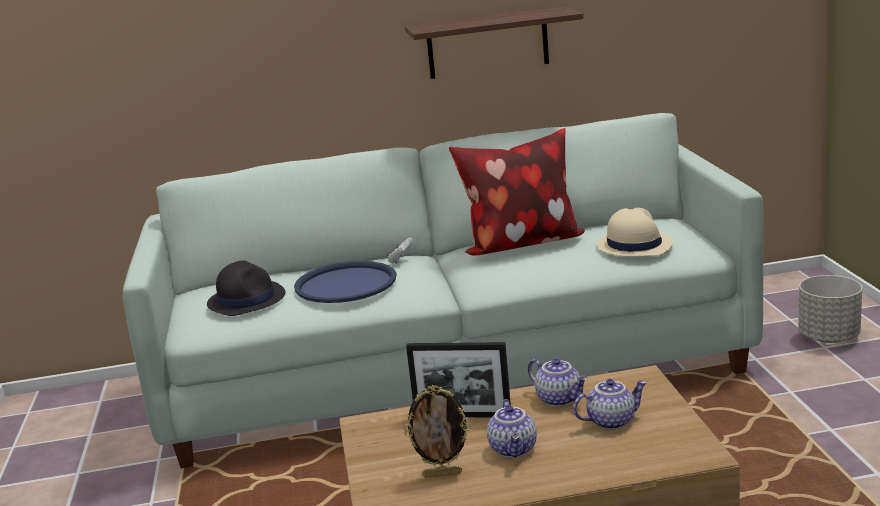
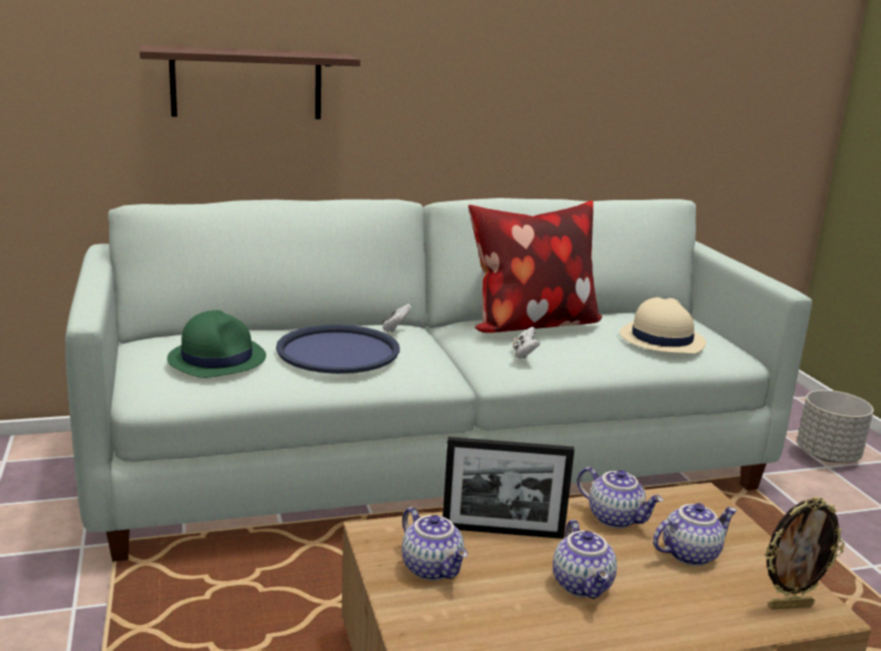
camera: 10 degrees left, 0 degrees up
black hat [207,260,286,316] -> green hat [167,310,266,378]
picture frame [404,385,471,478] -> picture frame moved to [765,497,845,609]
shelf [405,6,583,79] -> shelf moved to [140,45,360,119]
none -> teapot [402,507,468,581]
none -> white game controller [513,327,540,358]

